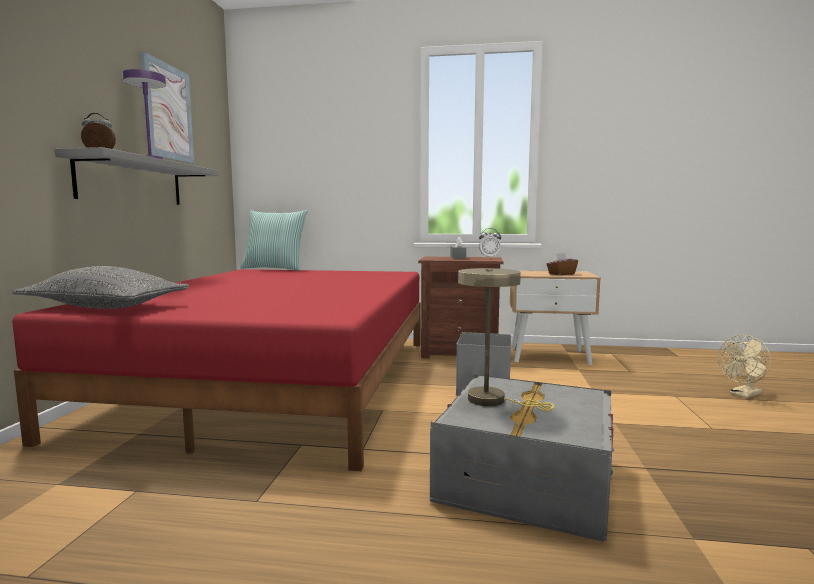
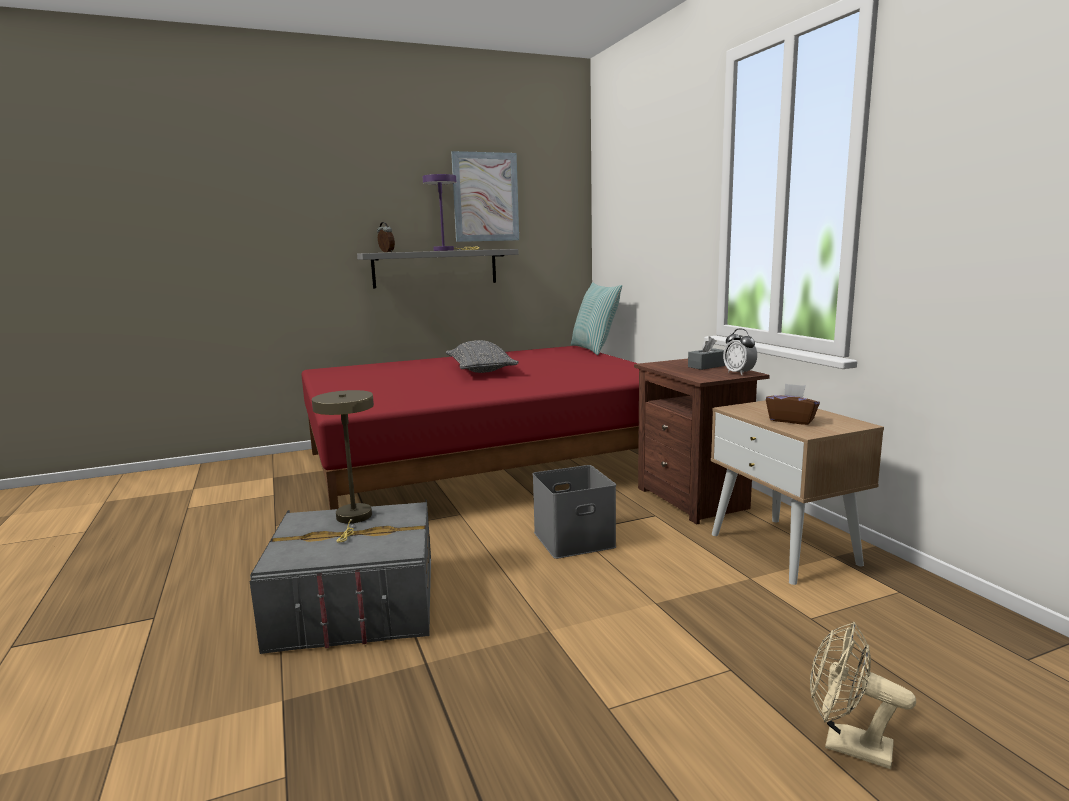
camera: 60 degrees right, 5 degrees up
grey pillow [12,266,189,309] -> grey pillow moved to [446,340,519,373]

